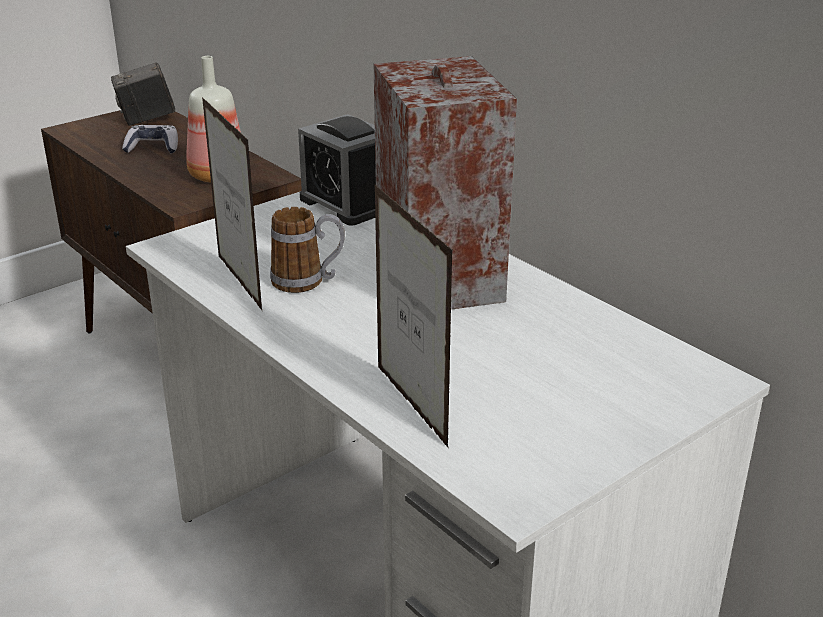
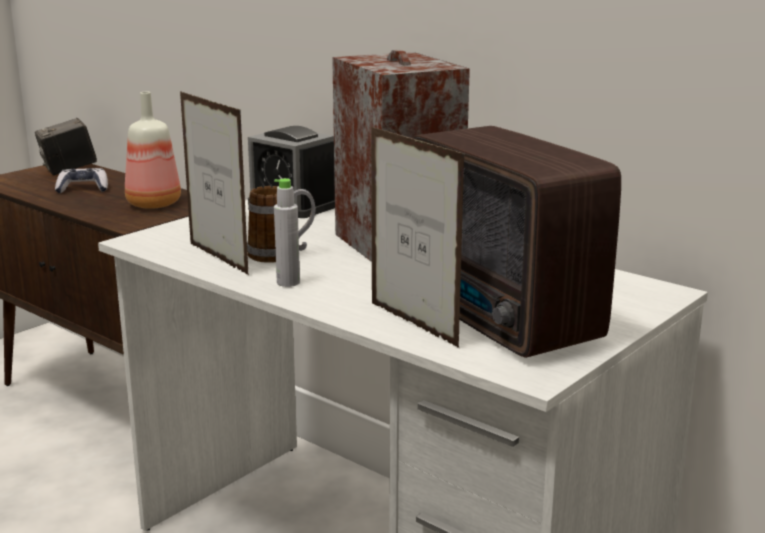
camera: 10 degrees left, 10 degrees down
none -> grey bottle [274,178,300,287]
none -> radio [412,126,621,358]

